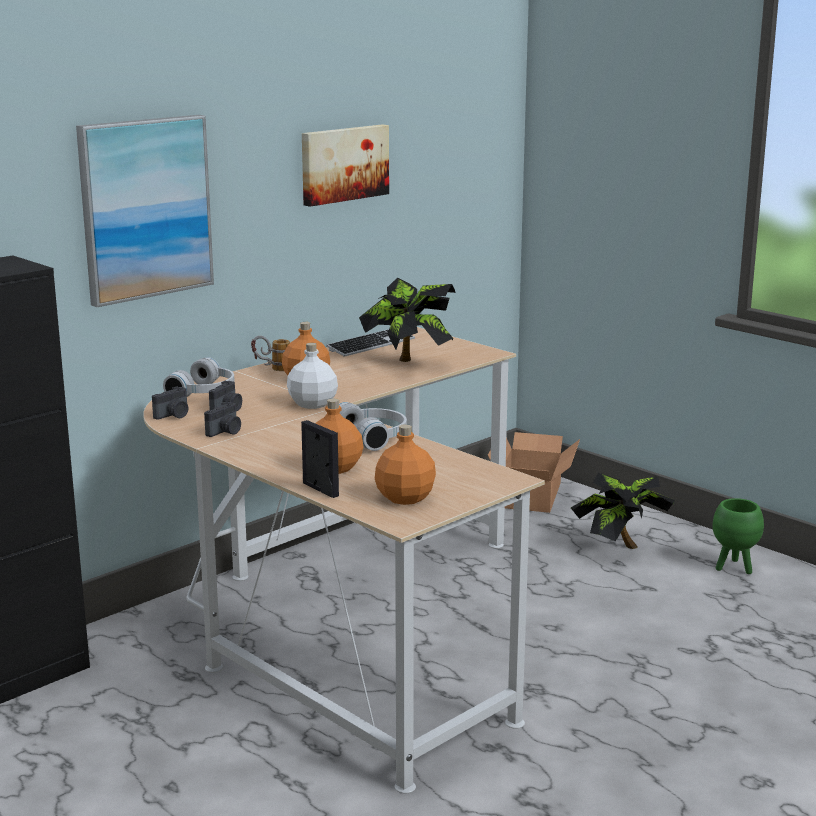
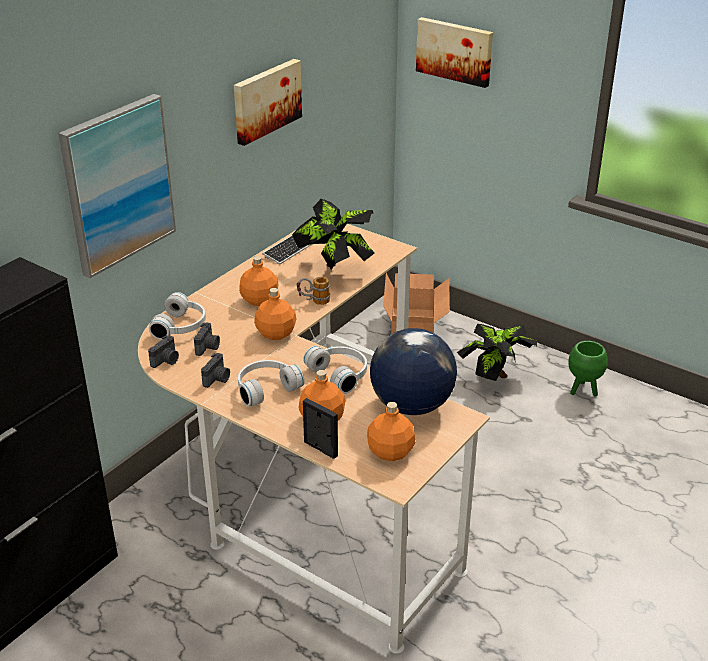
camera: 10 degrees left, 15 degrees up
mug [251,336,290,371] -> mug moved to [297,277,330,305]
white bottle [287,343,338,409] -> orange bottle [254,288,296,340]
none -> white headphones [238,360,304,407]
none -> globe [370,328,457,415]
none -> picture [416,17,493,88]

